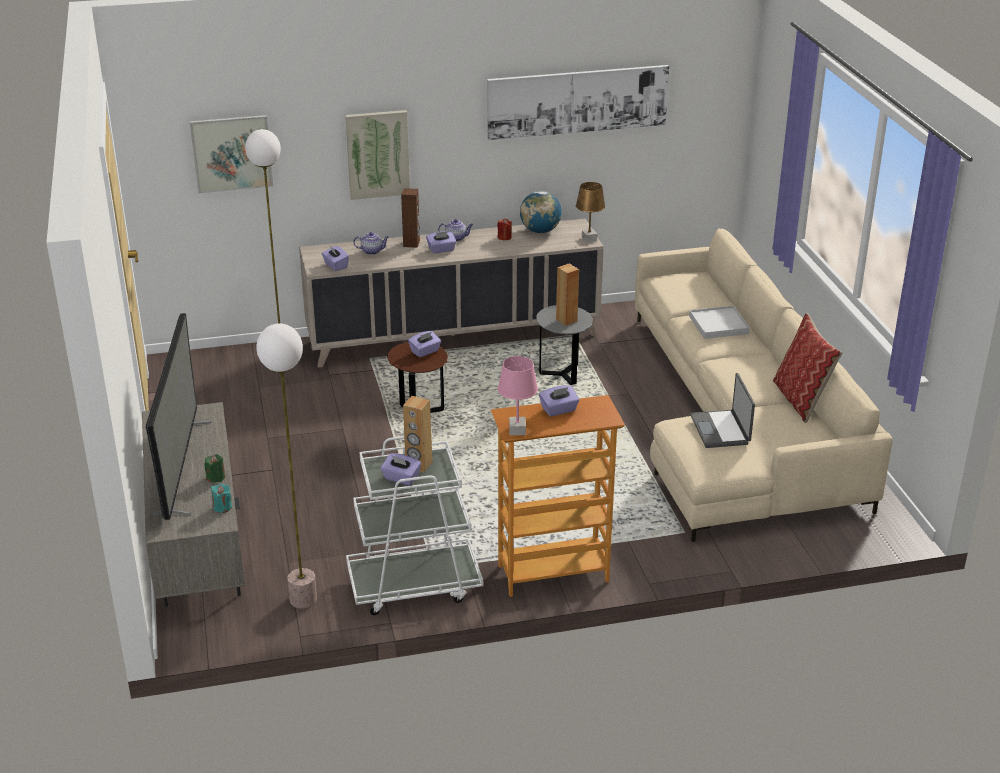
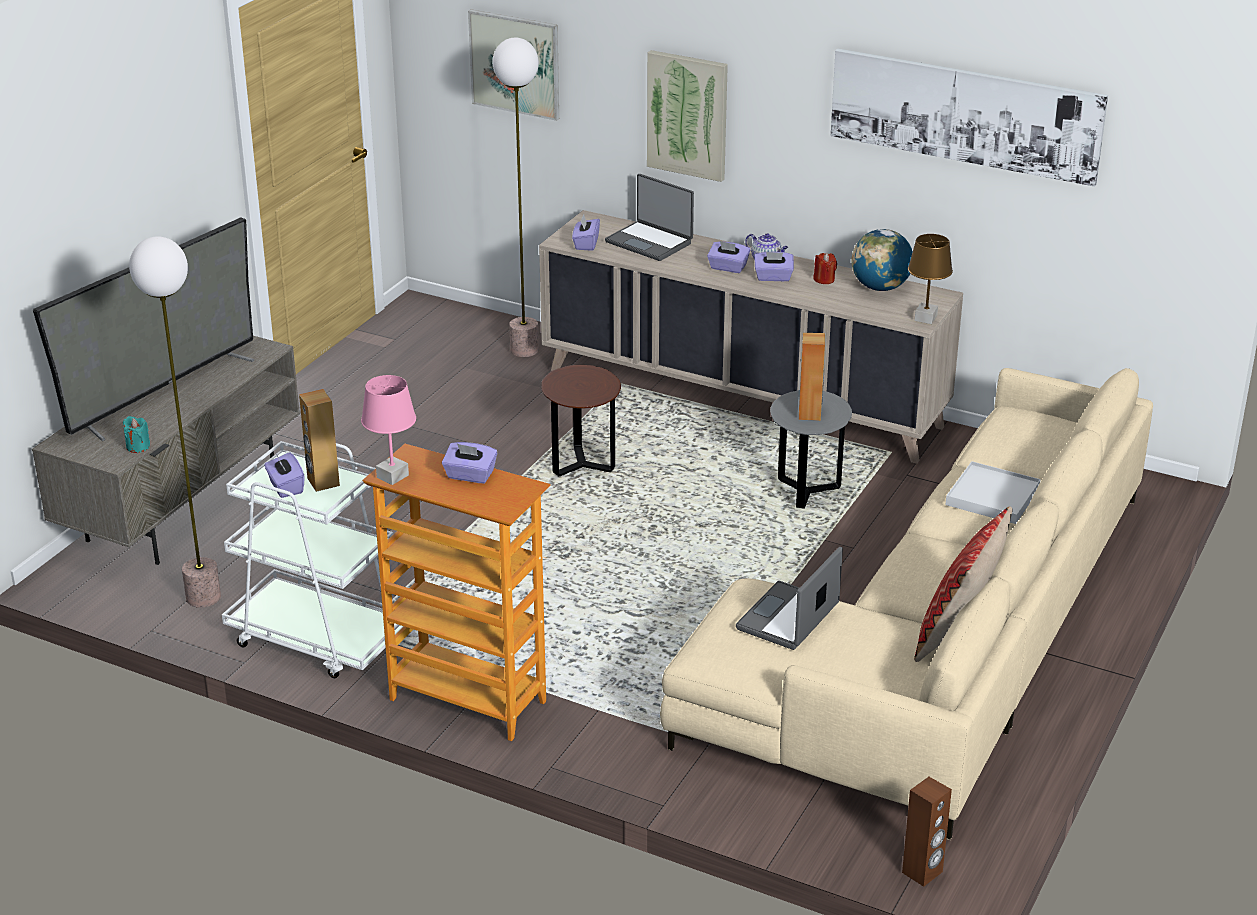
camera: 40 degrees right, 0 degrees up
green candle [205,454,225,483] -> none
teapot [353,232,389,255] -> laptop [605,174,694,261]
brown speaker [401,188,420,248] -> brown speaker moved to [902,777,952,887]
purple tissue box [408,331,441,357] -> purple tissue box moved to [754,252,794,281]

